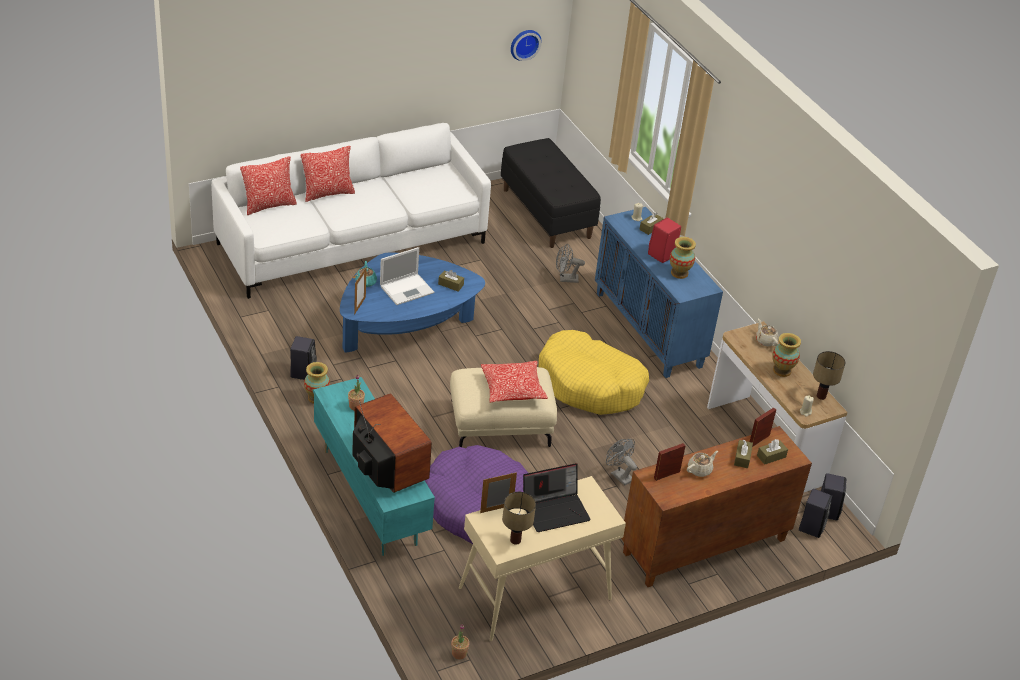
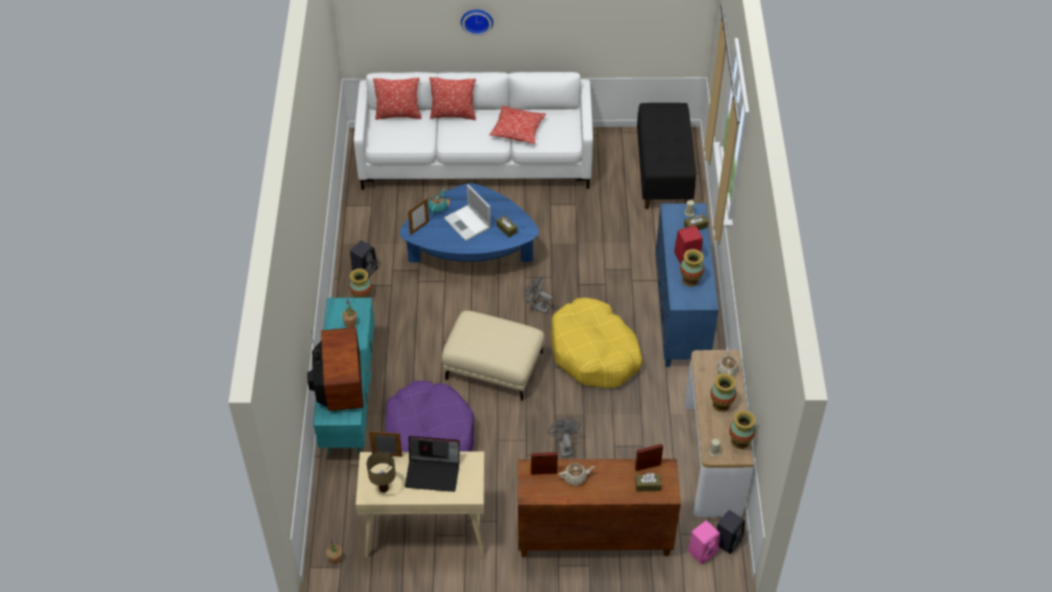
camera: 30 degrees right, 10 degrees up
laptop [380,247,434,305] -> laptop turned 60 degrees clockwise [444,184,491,241]
pillow [481,361,548,402] -> pillow moved to [489,105,546,144]
wall clock [511,30,541,61] -> wall clock moved to [461,10,493,36]
grey fan [556,244,585,283] -> grey fan moved to [525,276,553,314]
brown tissue box [734,440,753,468] -> none
black speaker [799,489,832,538] -> pink speaker [688,520,720,564]
table lamp [813,351,846,400] -> vase [729,410,756,449]

